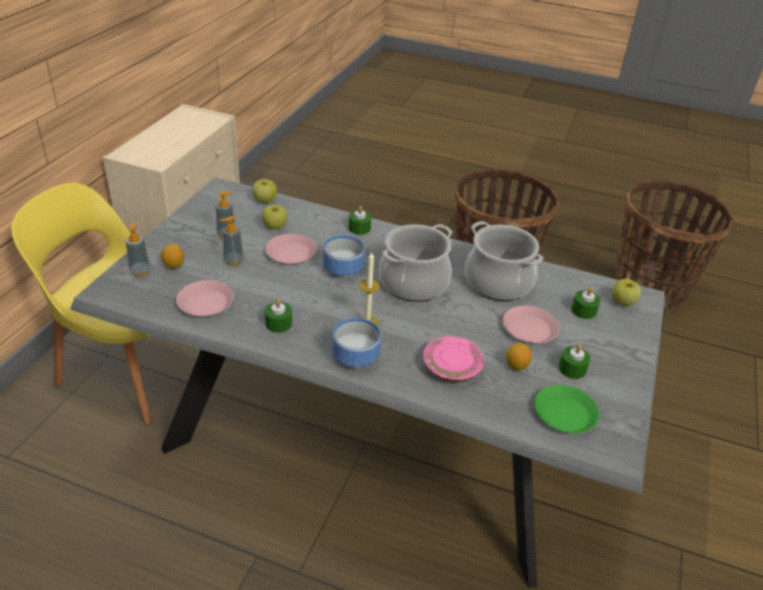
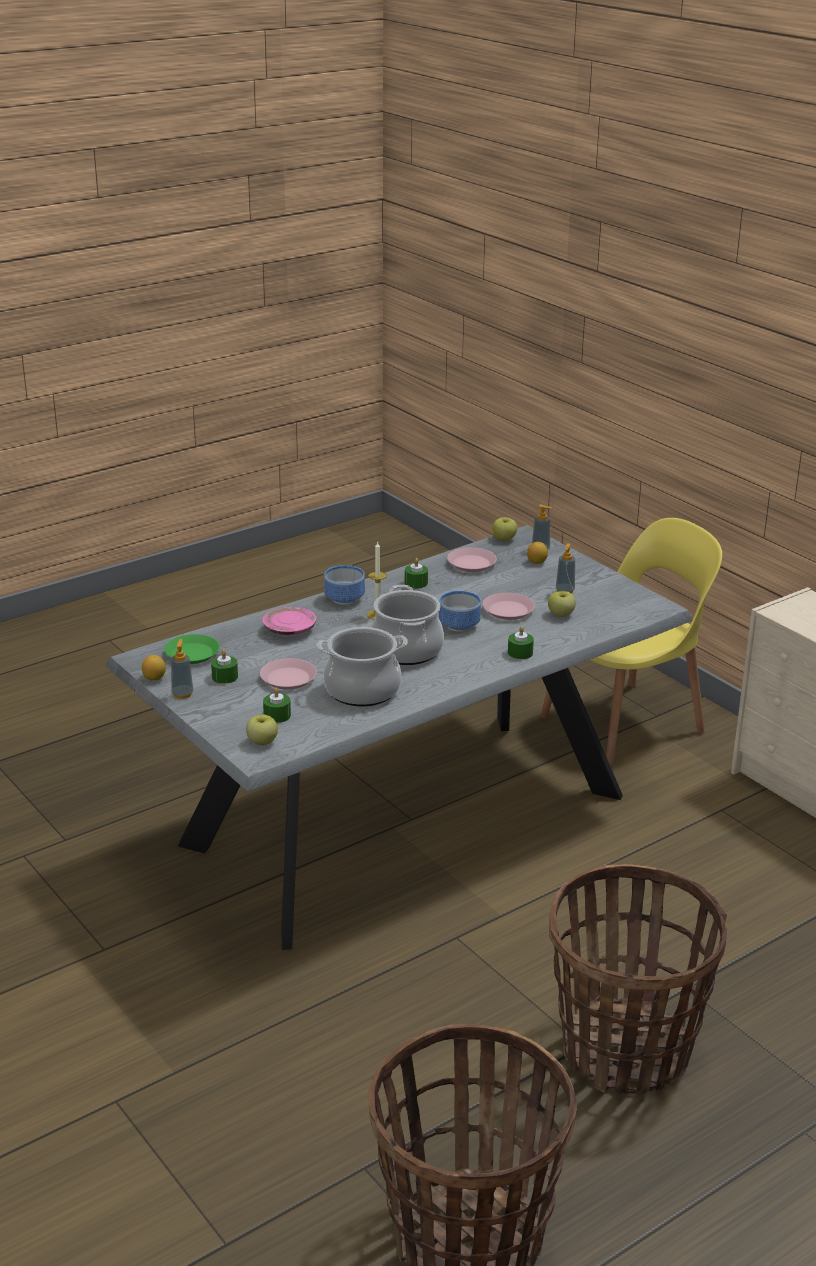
camera: 125 degrees right, 10 degrees down
soap dispenser [220,216,244,266] -> soap dispenser moved to [171,639,193,699]
apple [252,179,277,203] -> apple moved to [493,517,517,541]
lemon [506,343,532,370] -> lemon moved to [142,655,166,680]

